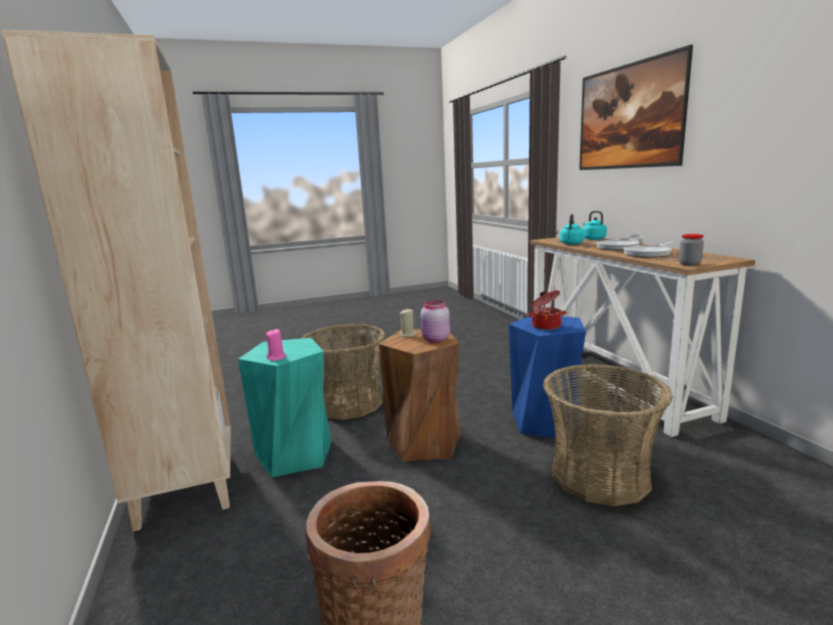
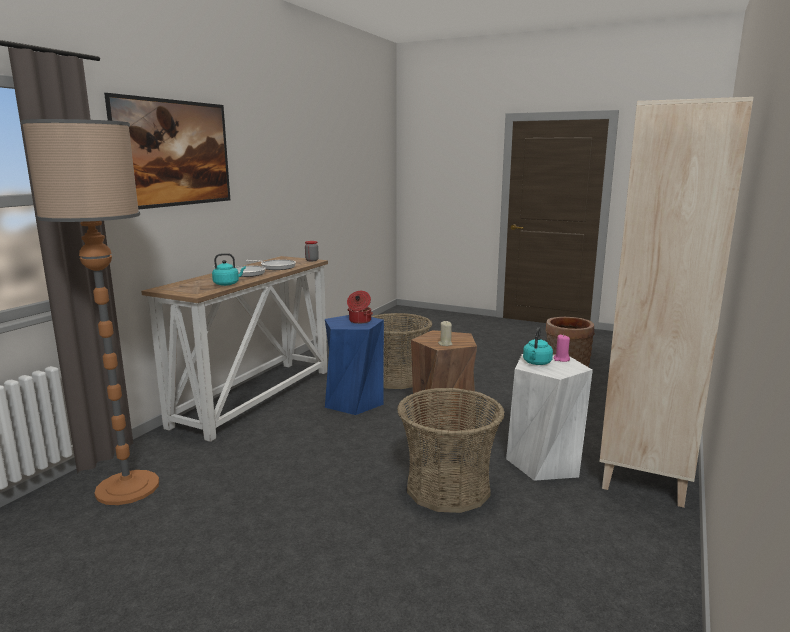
camera: 135 degrees left, 0 degrees up
turquoise stool [238,338,332,478] -> white stool [506,354,593,481]
pink jar [421,300,450,343] -> none
turquoise kettle [583,211,607,240] -> turquoise kettle moved to [523,327,553,365]
none -> floor lamp [20,119,159,505]

